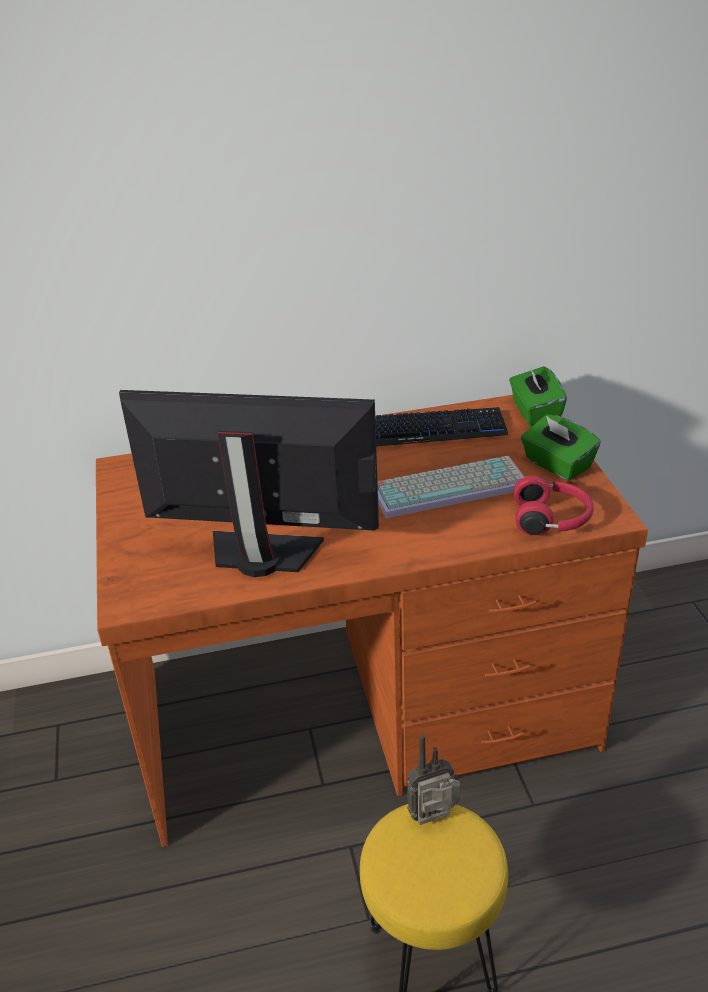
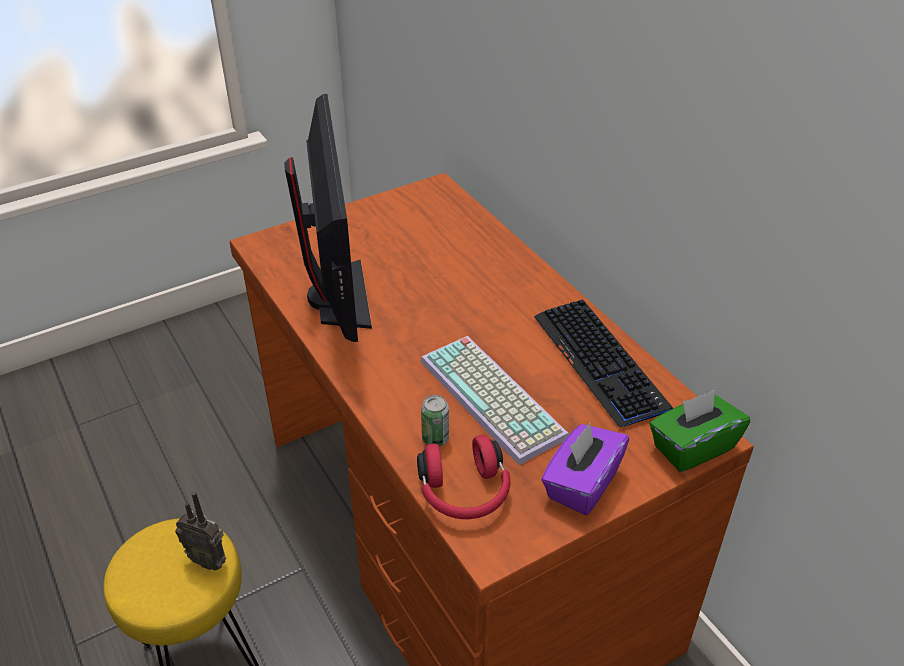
camera: 70 degrees right, 5 degrees up
radio [407,735,460,825] -> radio turned 150 degrees clockwise [175,491,226,570]
green tissue box [521,414,601,481] -> purple tissue box [541,423,629,515]
none -> can [421,395,449,446]

